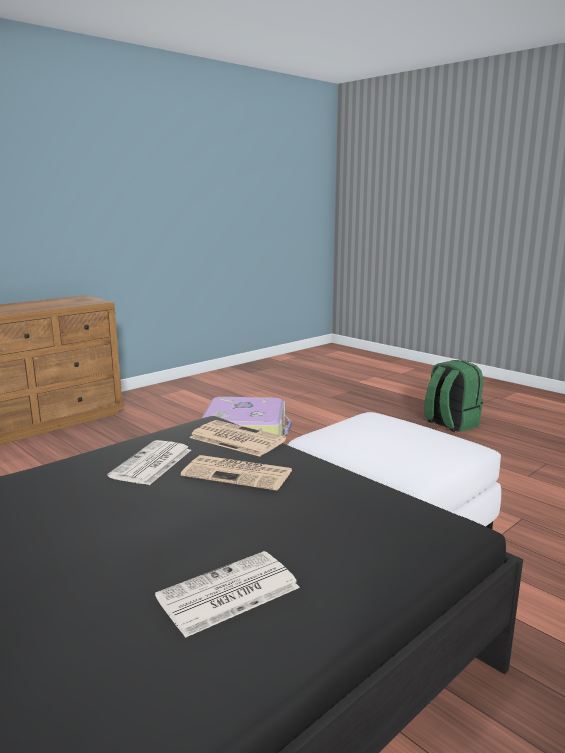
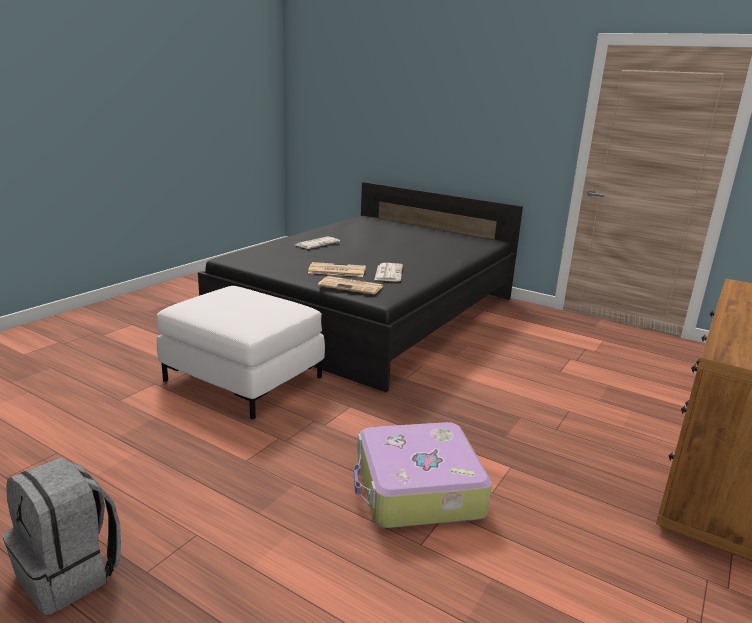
camera: 165 degrees right, 5 degrees up
green backpack [424,360,483,432] -> grey backpack [2,457,121,615]

